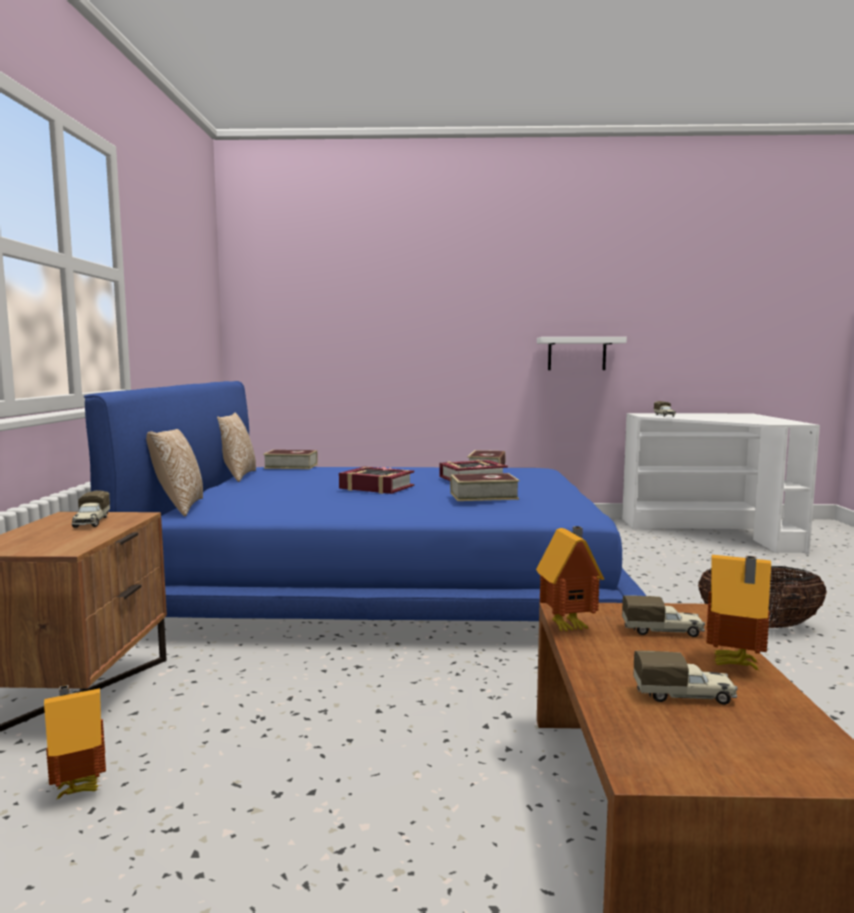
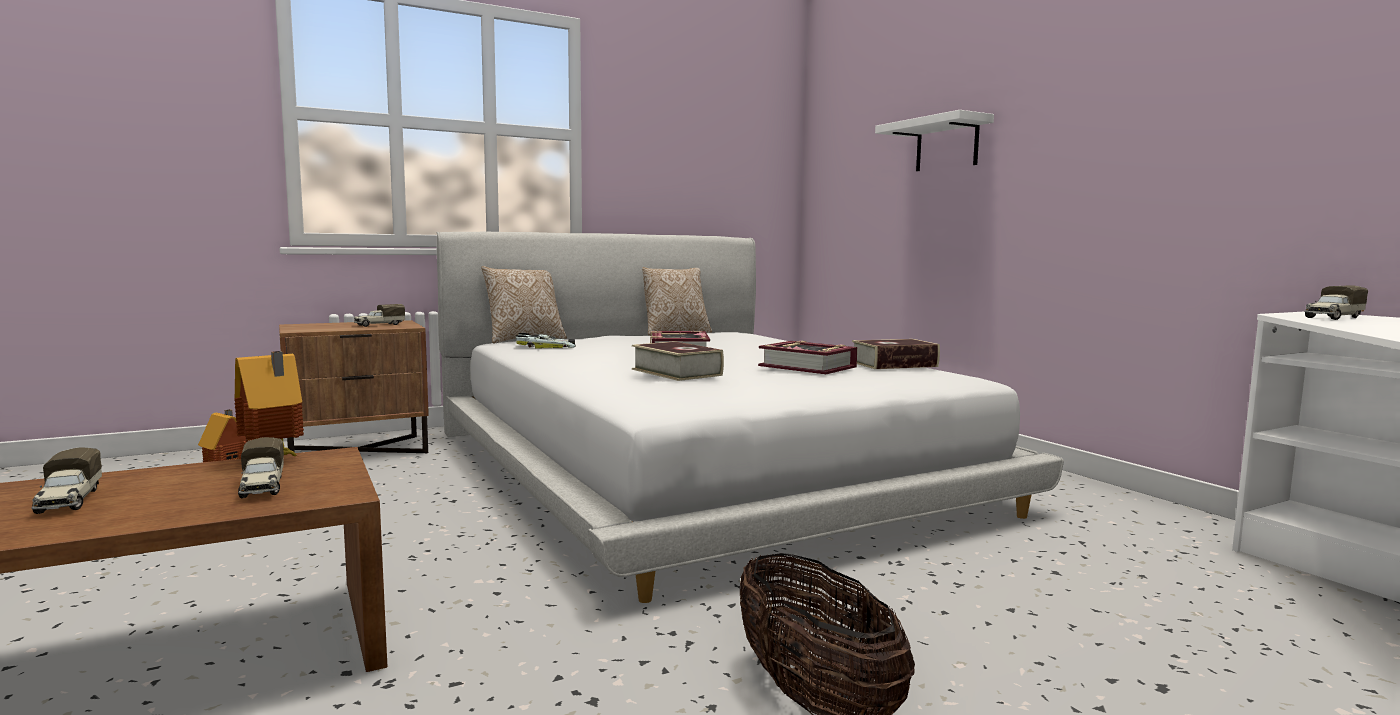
camera: 60 degrees right, 0 degrees up
blue bed [84,381,646,621] -> white bed [436,232,1064,603]
book [263,450,318,469] -> none
white shelf [537,337,627,370] -> white shelf moved to [875,110,994,171]
toy house [706,555,771,670] -> none
none -> toy car [516,333,576,349]

